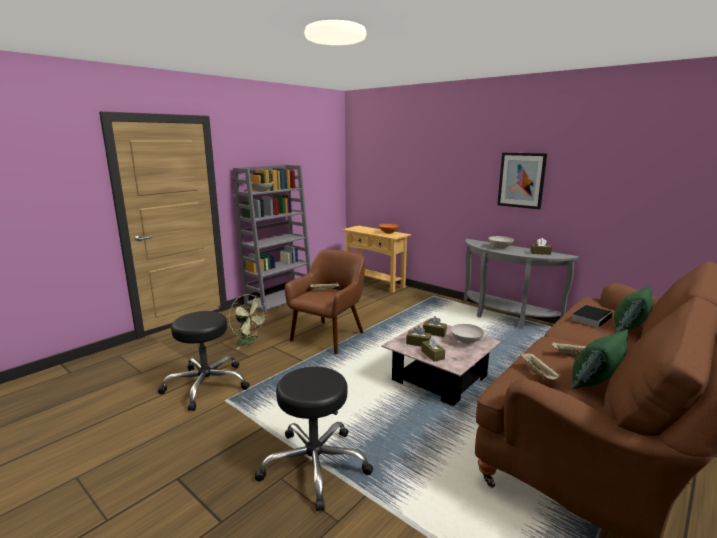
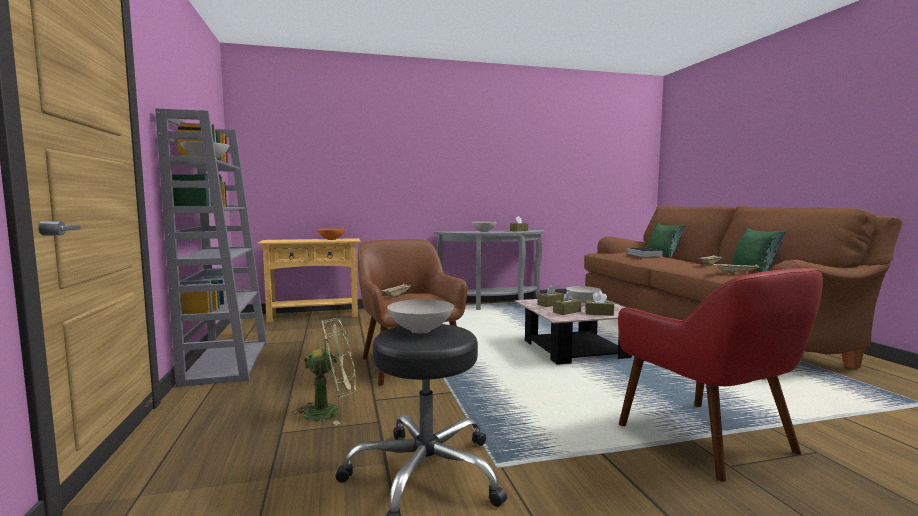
camera: 55 degrees left, 10 degrees down
black stool [255,367,373,511] -> red armchair [618,268,823,482]
picture [497,152,547,209] -> none
none -> white bowl [387,299,454,333]

